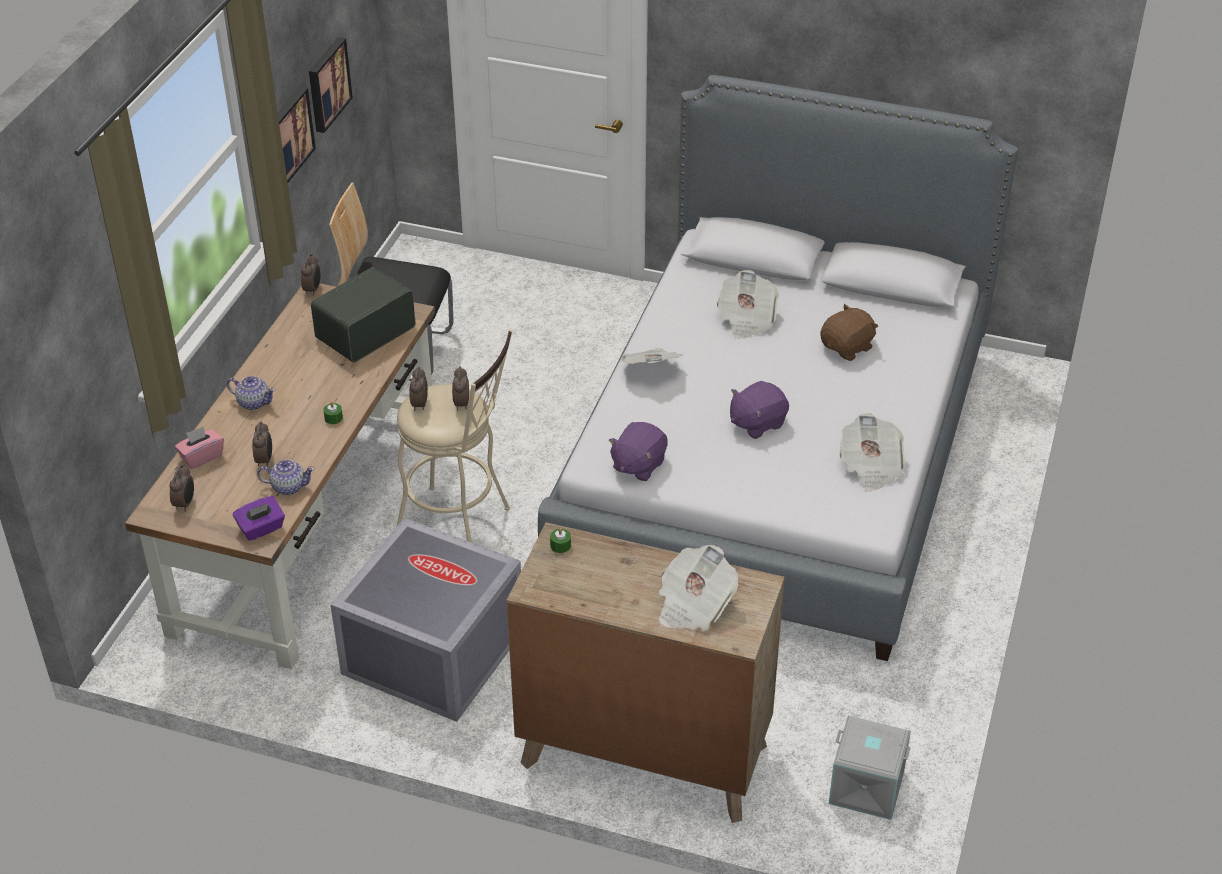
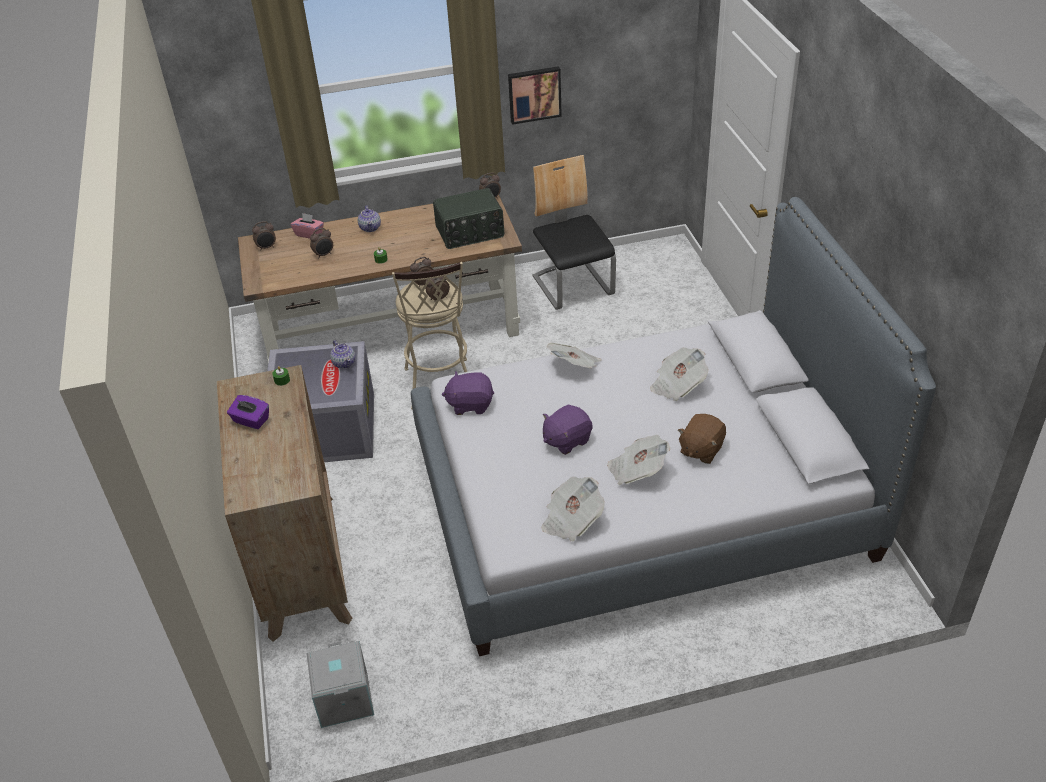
camera: 60 degrees right, 0 degrees up
purple tissue box [233,496,285,541] -> purple tissue box moved to [227,395,269,429]
teapot [257,459,315,495] -> teapot moved to [330,340,355,369]
picture [309,37,353,133] -> none
radio [311,267,415,363] -> radio turned 150 degrees clockwise [433,188,504,249]
newspaper [658,545,738,631] -> newspaper moved to [607,435,670,485]
purple plush toy [730,381,789,439] -> purple plush toy turned 60 degrees counterclockwise [543,405,593,455]
brown plush toy [820,304,878,361] -> brown plush toy turned 105 degrees clockwise [678,414,726,464]

